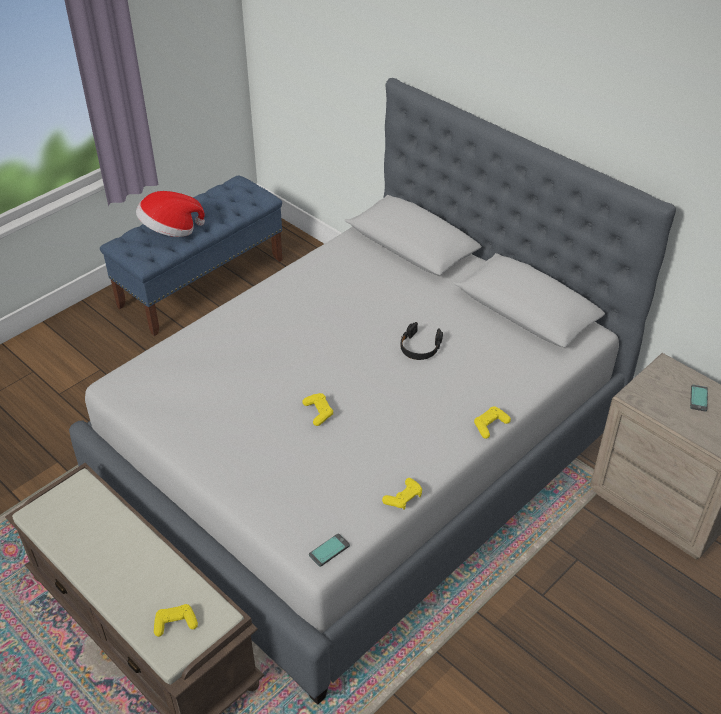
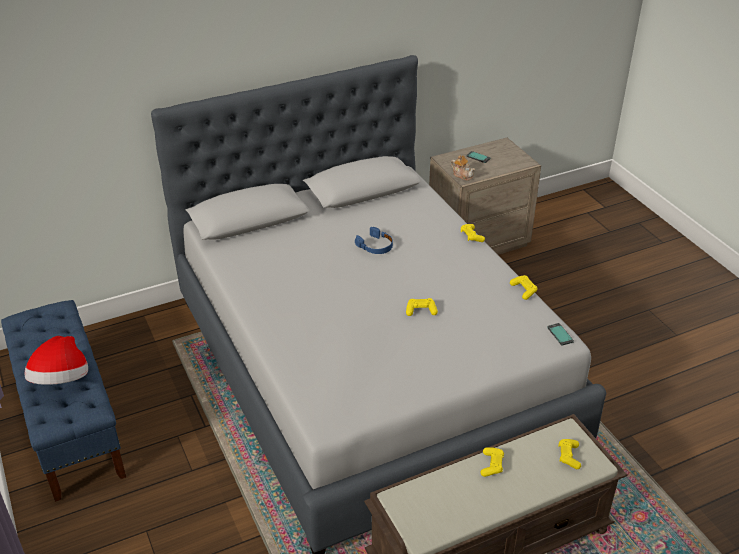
camera: 70 degrees left, 5 degrees down
black headphones [401,322,443,360] -> blue headphones [355,227,393,254]
none -> teapot [451,155,475,181]
none -> yellow game controller [481,447,504,477]

